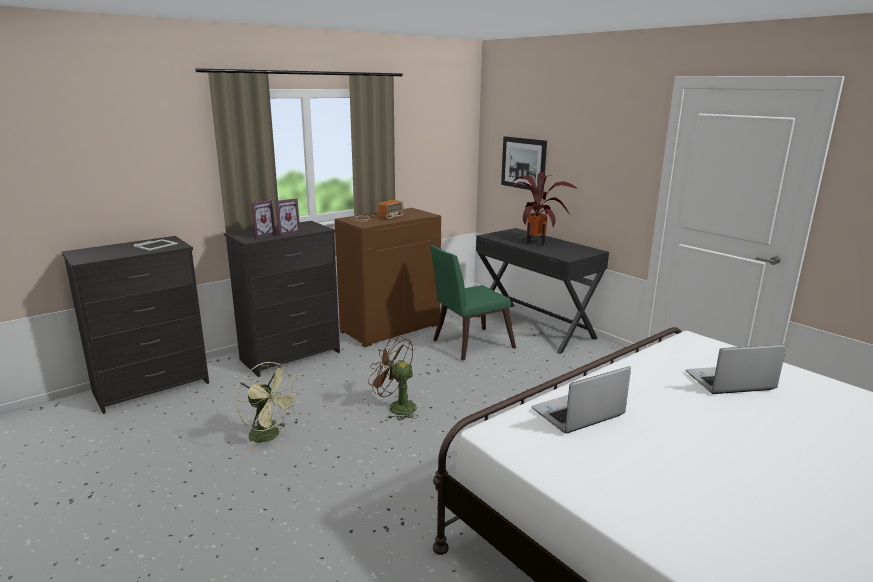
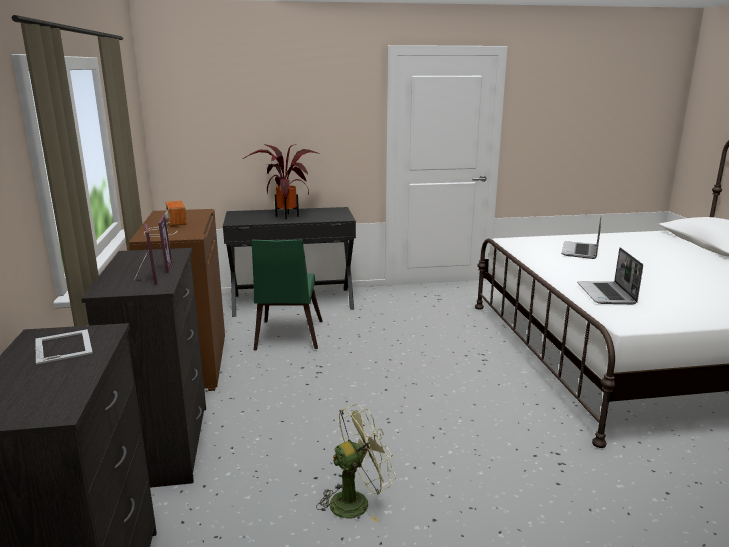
camera: 60 degrees left, 0 degrees up
brown fan [368,336,419,421] -> none
picture [501,136,547,192] -> none

